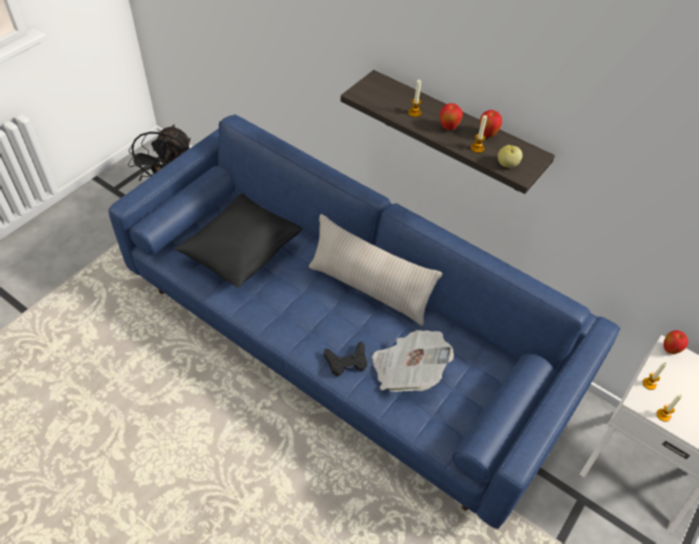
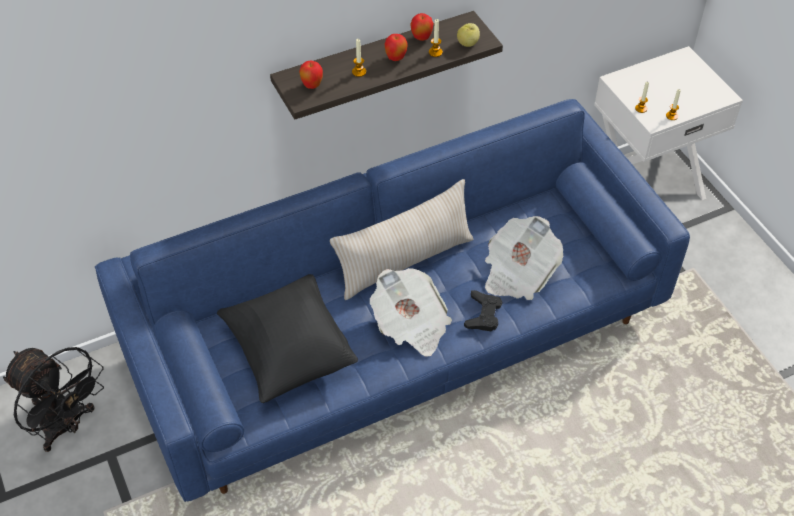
camera: 60 degrees left, 0 degrees up
apple [664,330,688,354] -> apple moved to [299,61,323,89]
none -> newspaper [370,268,452,357]

